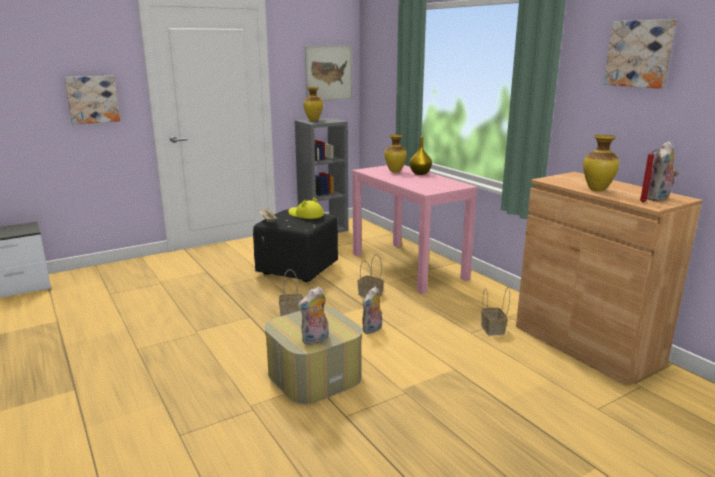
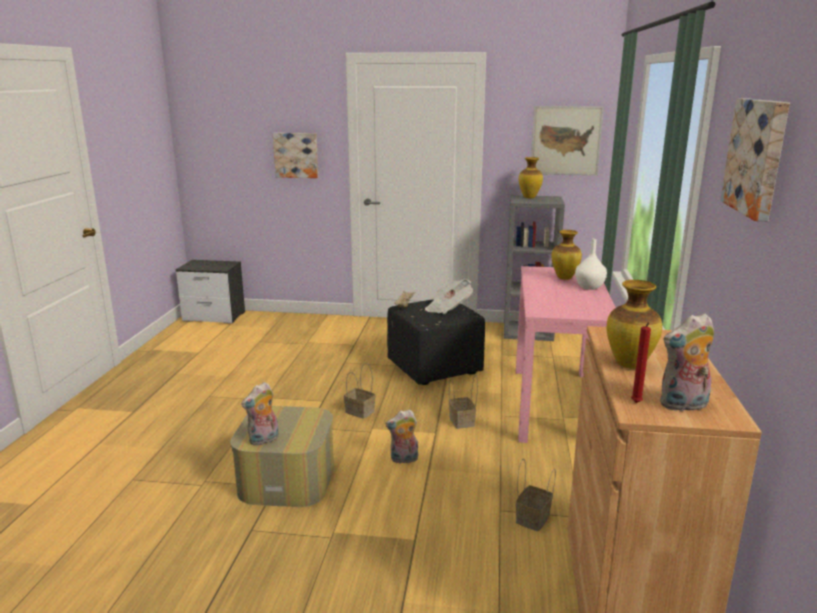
camera: 40 degrees right, 0 degrees up
yellow hat [288,197,324,219] -> newspaper [425,279,473,314]
plush toy [297,286,329,345] -> plush toy turned 45 degrees counterclockwise [241,382,279,446]
yellow vase [410,137,432,175] -> white vase [575,238,607,290]

